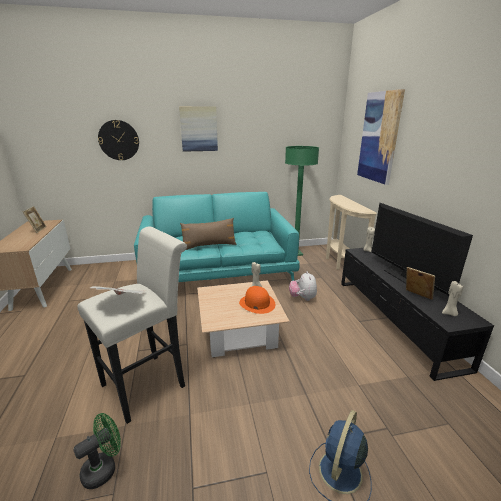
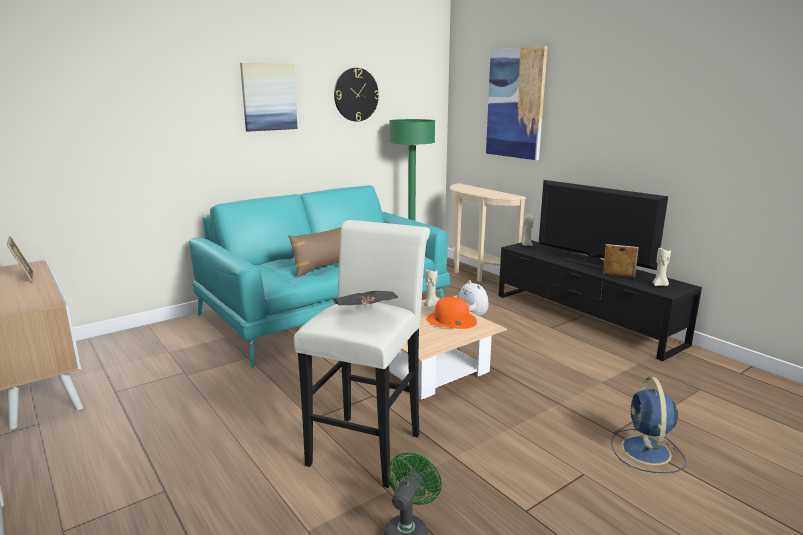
camera: 25 degrees left, 5 degrees down
wall clock [98,120,139,160] -> wall clock moved to [334,68,379,122]

